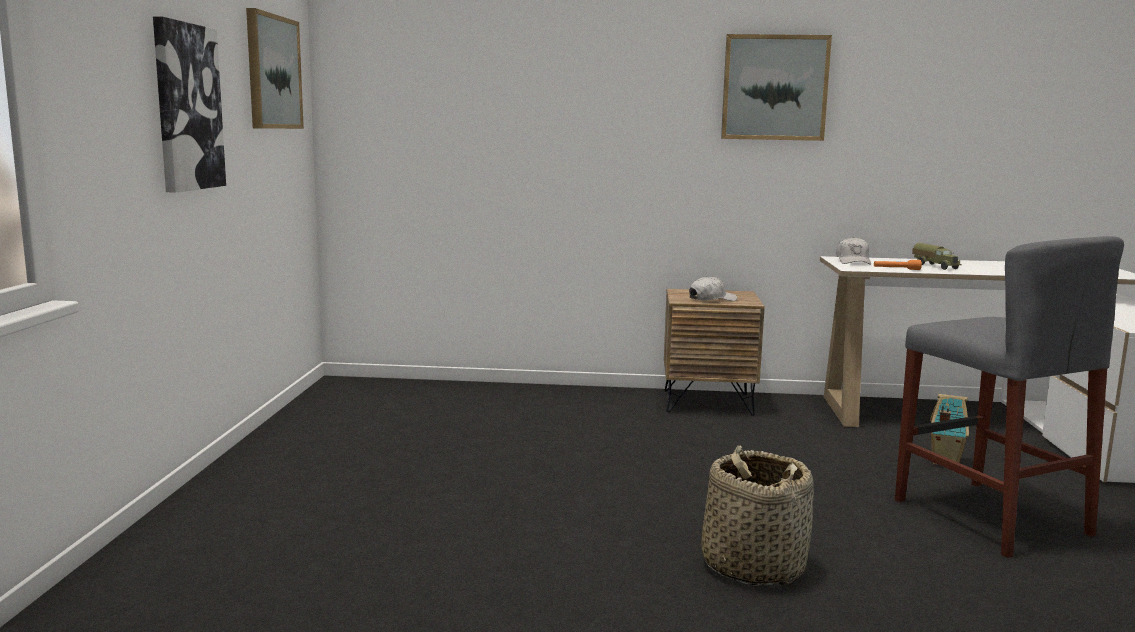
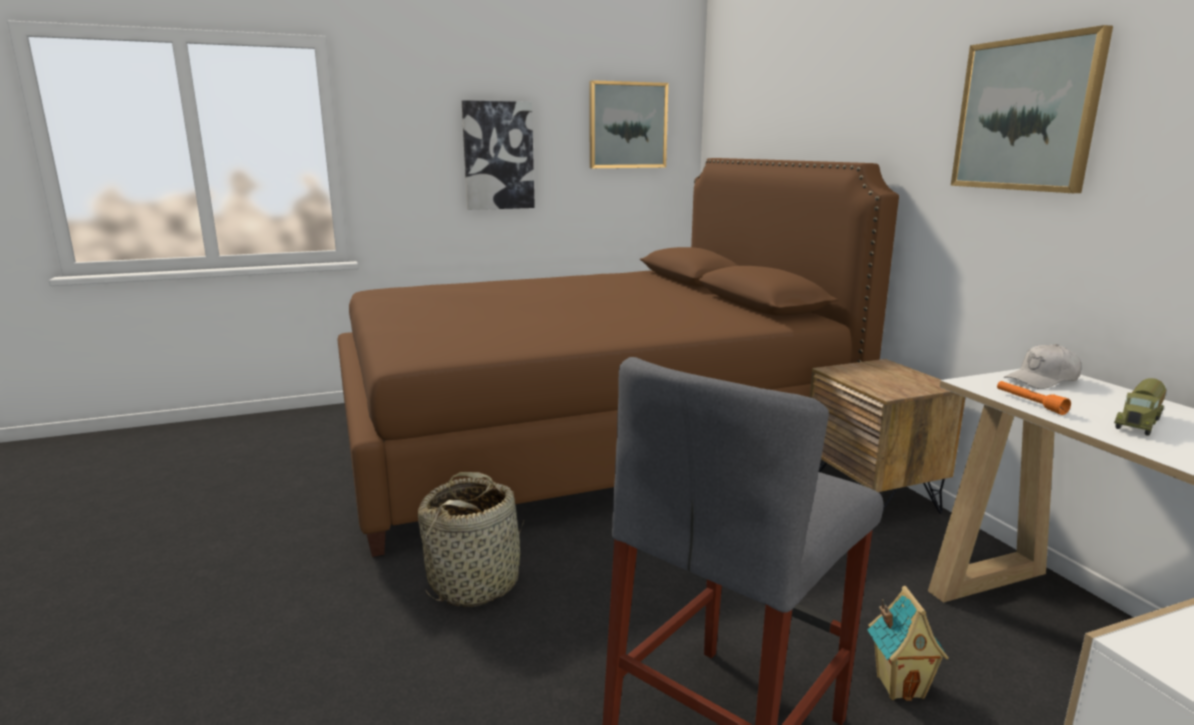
camera: 65 degrees right, 5 degrees up
white cap [689,276,737,301] -> none
none -> brown bed [337,158,899,557]

